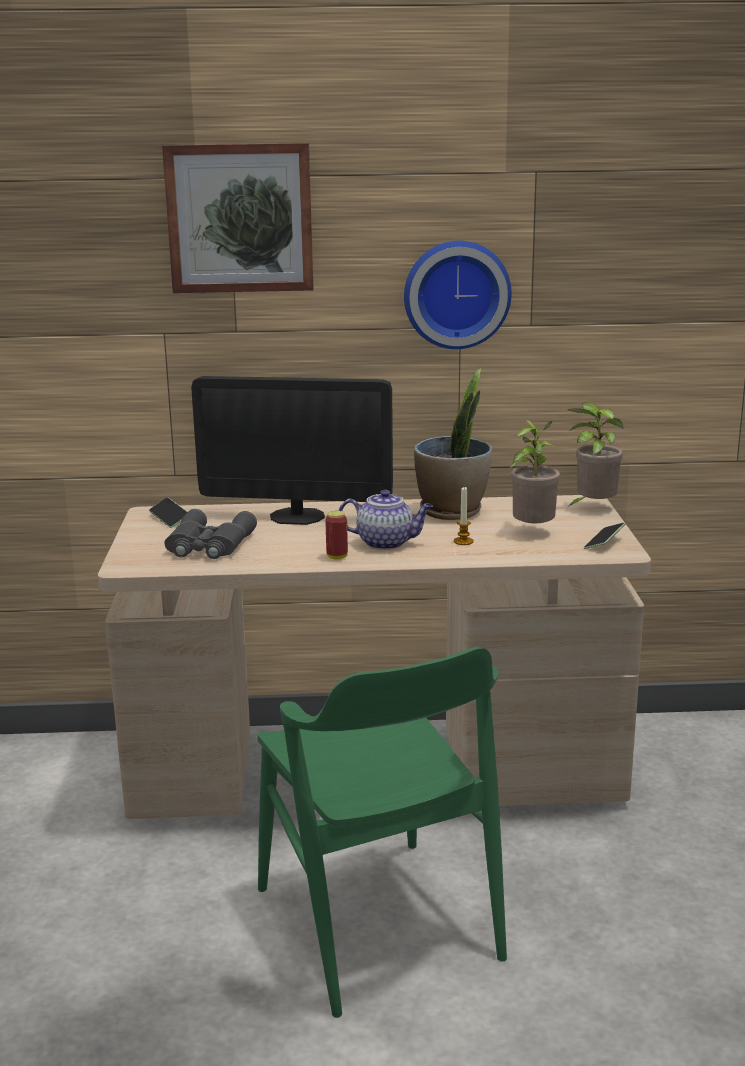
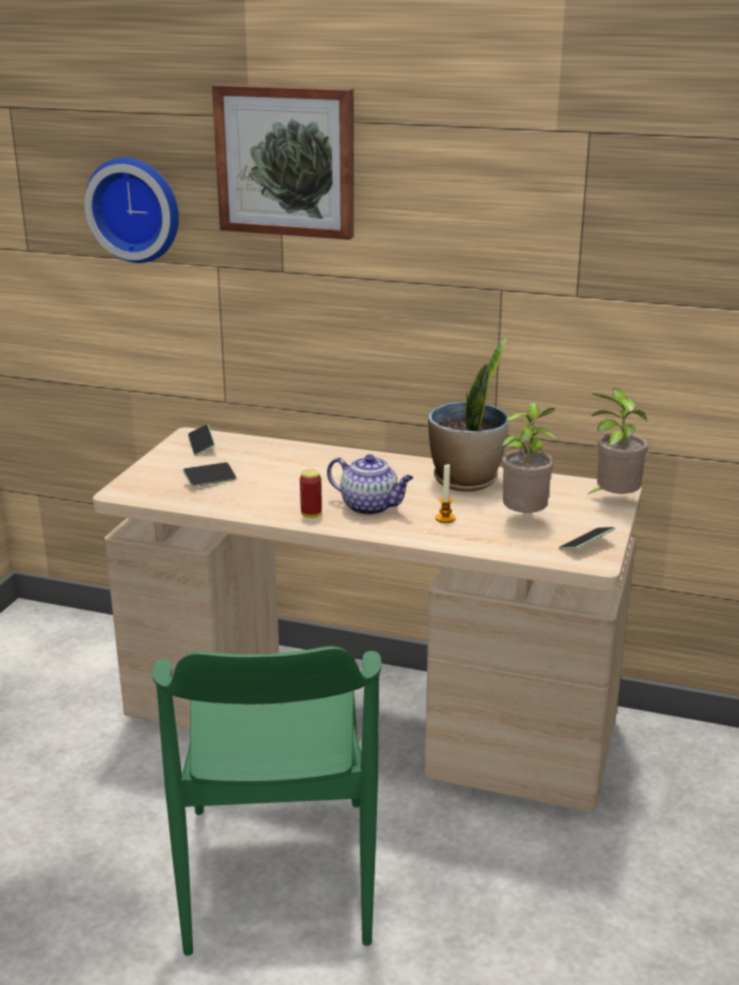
camera: 20 degrees right, 5 degrees up
grey binoculars [165,509,257,559] -> phone [182,462,237,486]
monitor [191,376,393,525] -> none
wall clock [404,241,512,349] -> wall clock moved to [84,158,179,263]

